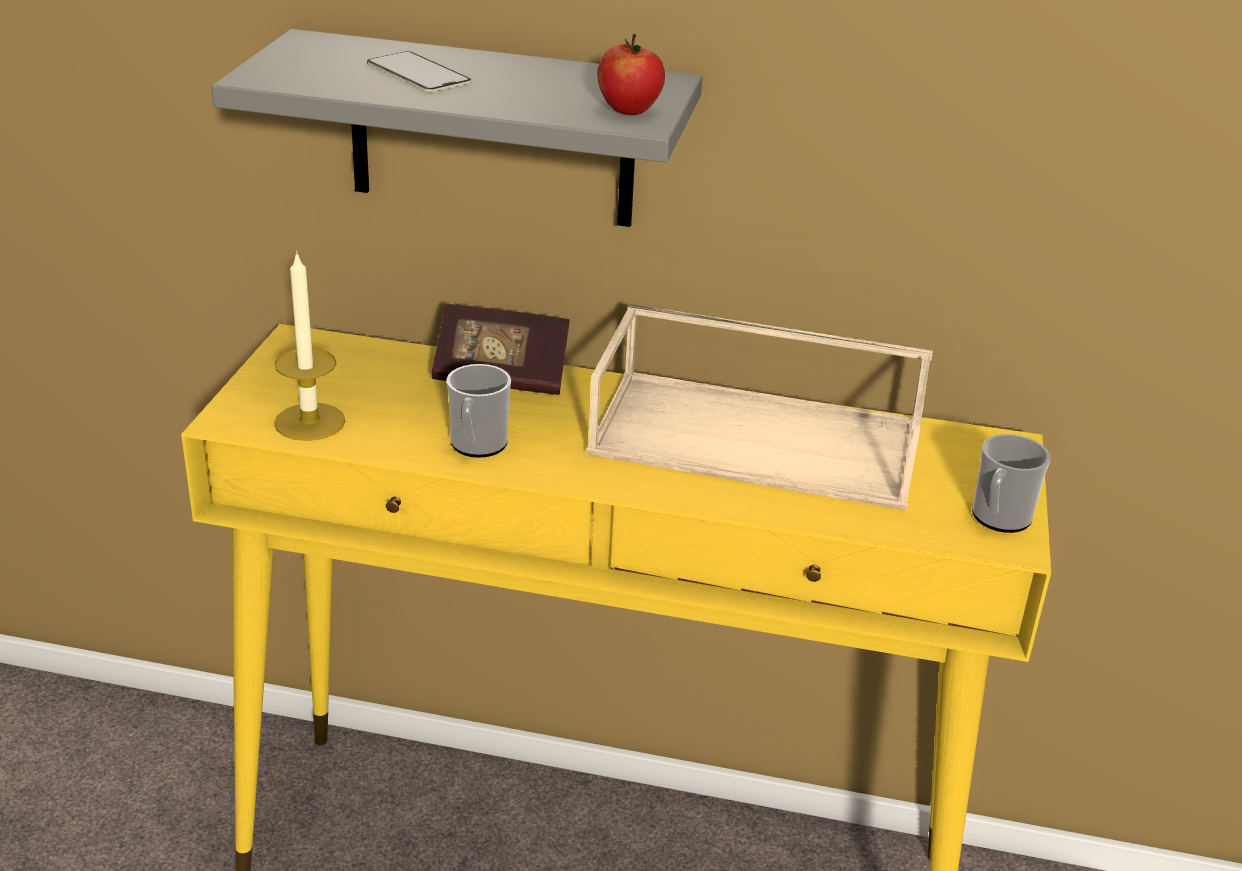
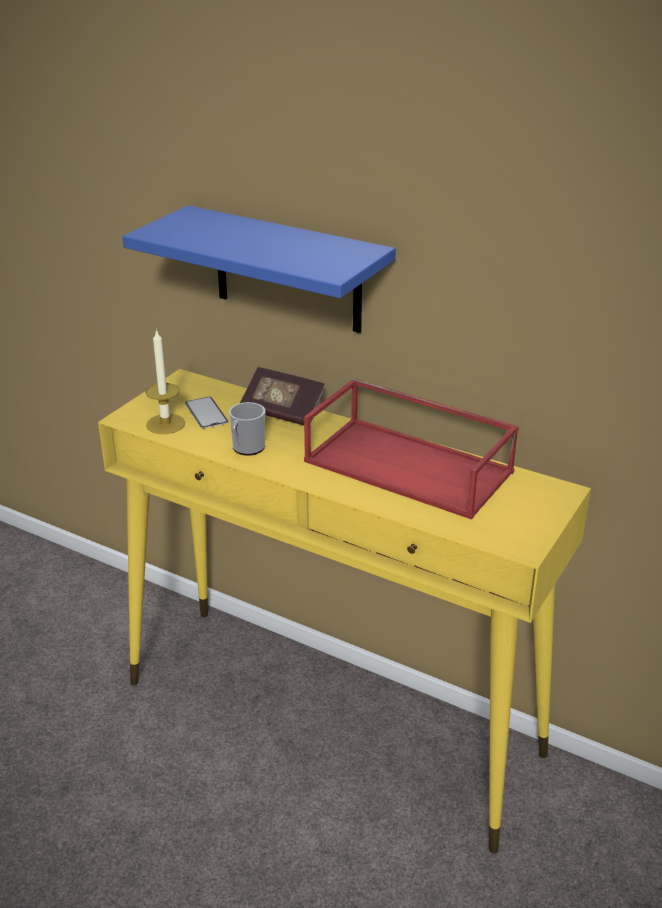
camera: 20 degrees right, 0 degrees up
grey shelf [212,29,702,227] -> blue shelf [122,205,396,333]
phone [367,51,471,92] -> phone moved to [185,397,228,429]
beige tray [587,304,933,510] -> red tray [304,378,519,519]
apple [597,34,665,115] -> none
mug [972,434,1051,533] -> none

